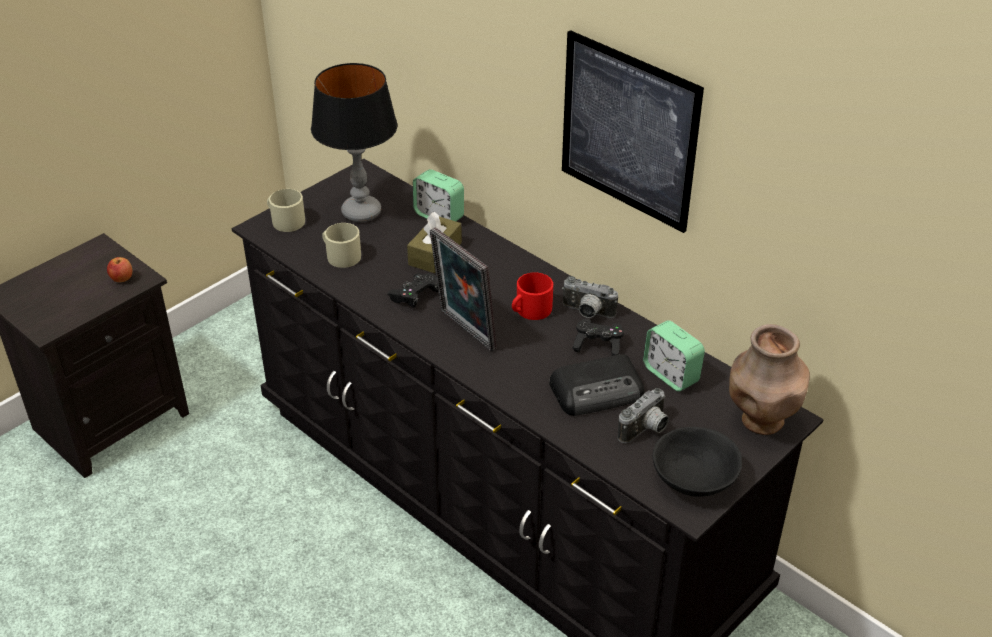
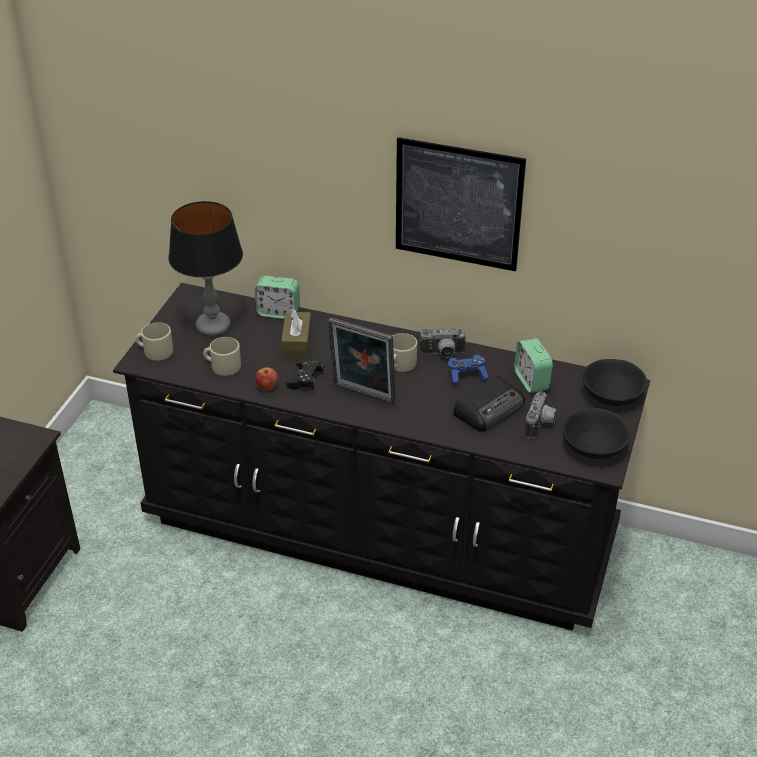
camera: 25 degrees left, 0 degrees up
apple [107,257,132,282] -> apple moved to [255,367,278,391]
red mug [512,272,553,320] -> beige mug [392,333,417,372]
black game controller [572,319,624,356] -> blue game controller [448,355,489,385]
alarm clock [643,320,705,391] -> alarm clock turned 45 degrees clockwise [514,338,553,393]
brown vase [729,324,810,435] -> black bowl [582,359,647,406]

